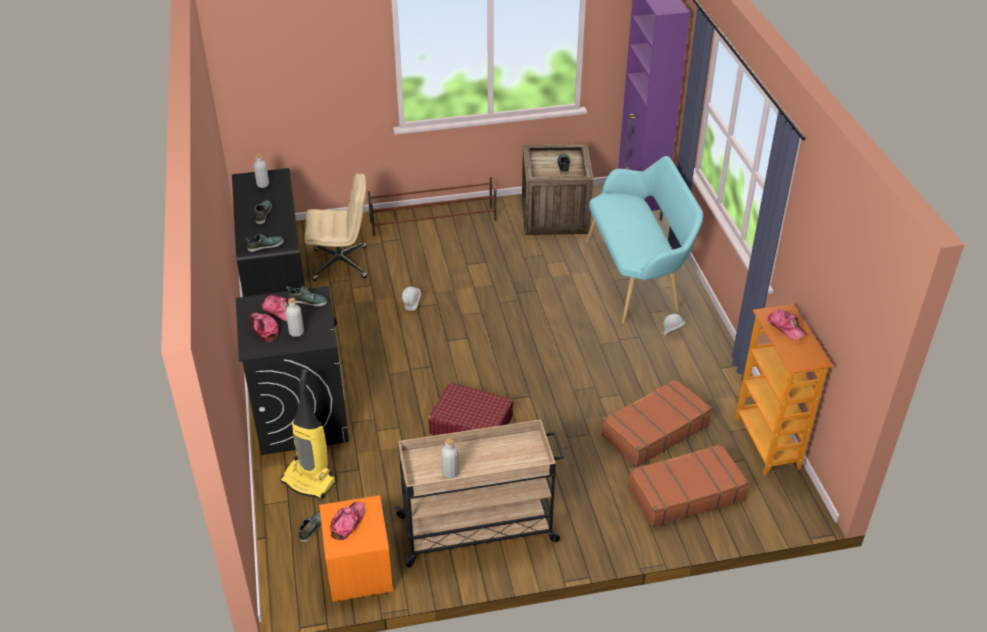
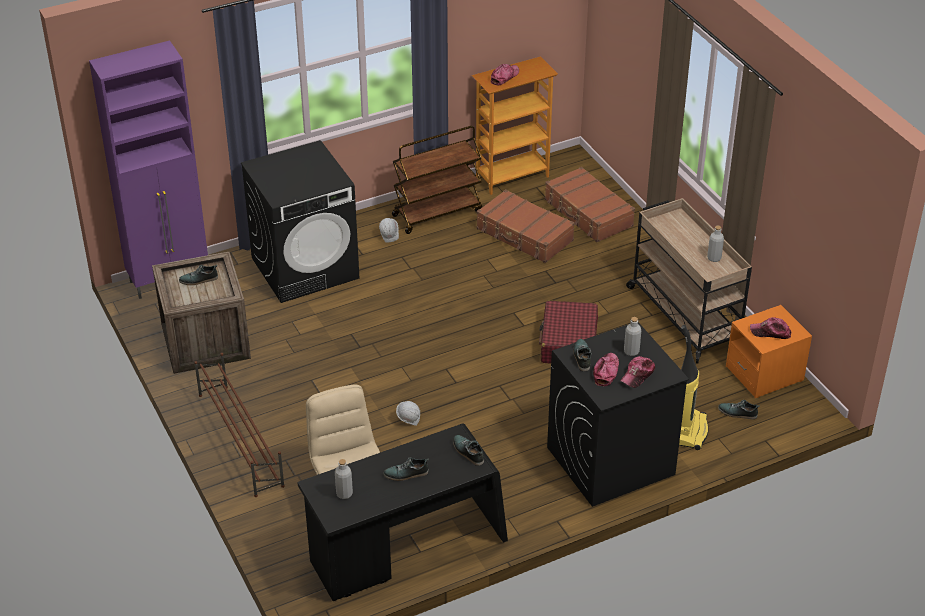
camera: 105 degrees left, 0 degrees up
turquoise bench [586,156,703,324] -> black washing machine [241,140,359,303]
none -> brown cart [392,126,482,234]

